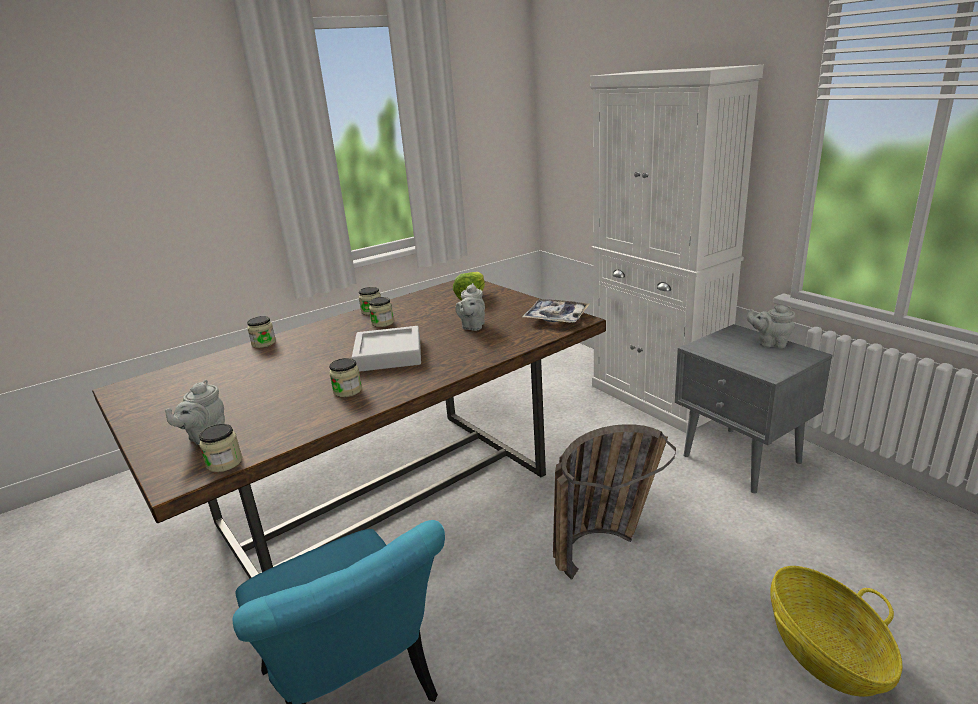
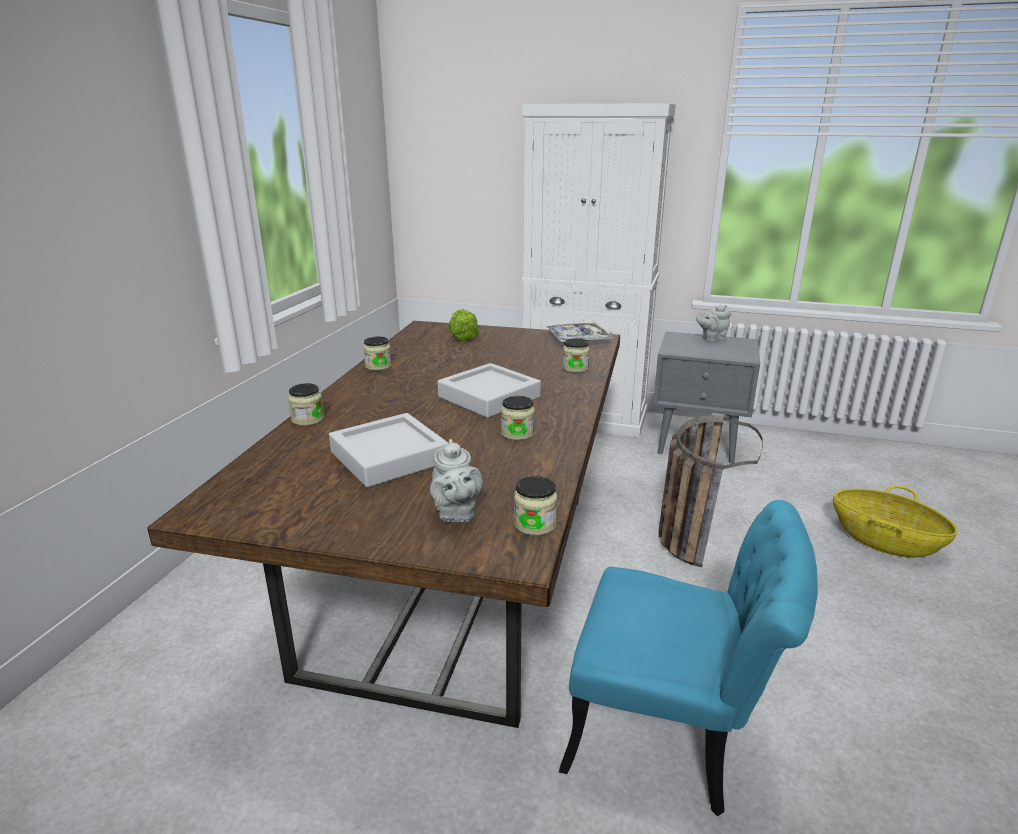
camera: 40 degrees left, 0 degrees up
jar [369,297,394,327] -> jar moved to [562,338,590,373]
grey teapot [455,283,485,331] -> none
none -> grey tray [329,413,448,487]

